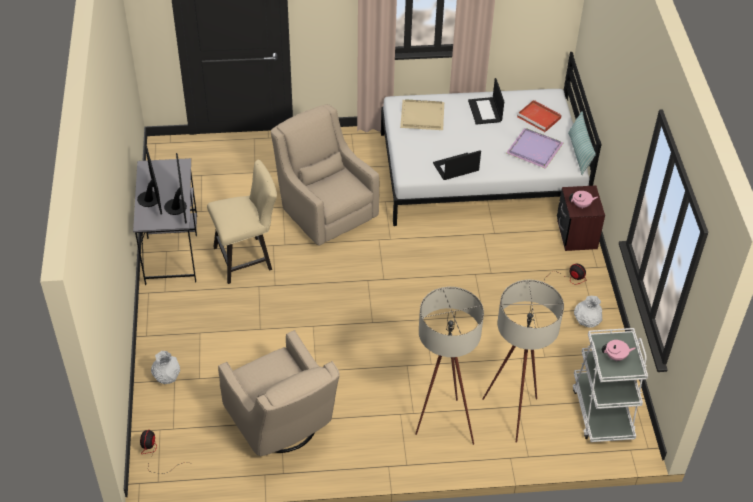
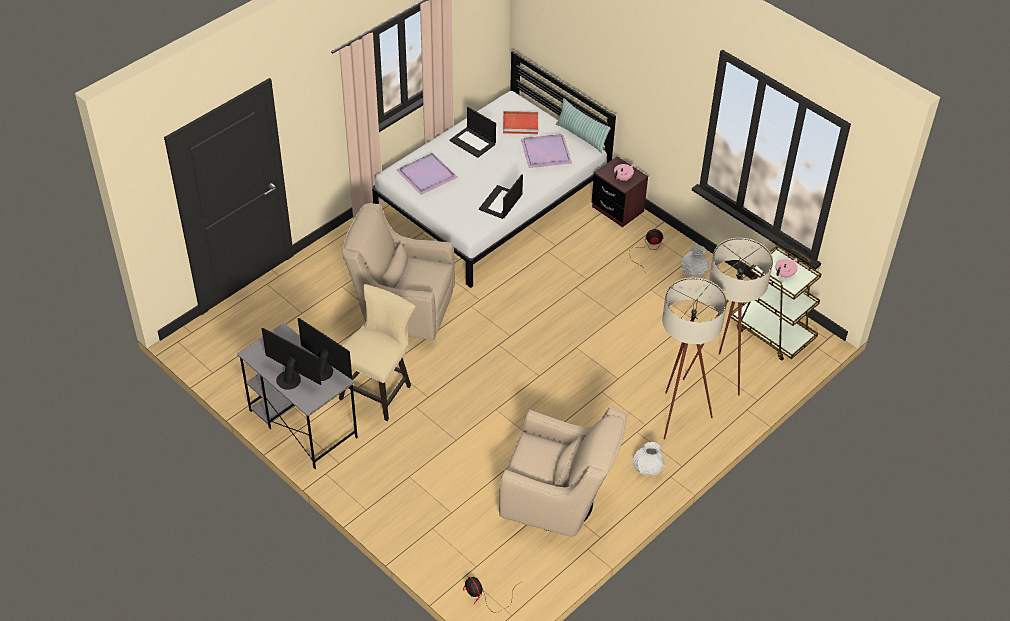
camera: 40 degrees left, 0 degrees up
white vase [151,351,180,384] -> white vase moved to [633,442,665,476]
beige tray [400,99,444,130] -> purple tray [397,153,458,195]
white cart [573,328,648,442] -> brown cart [731,245,821,361]

